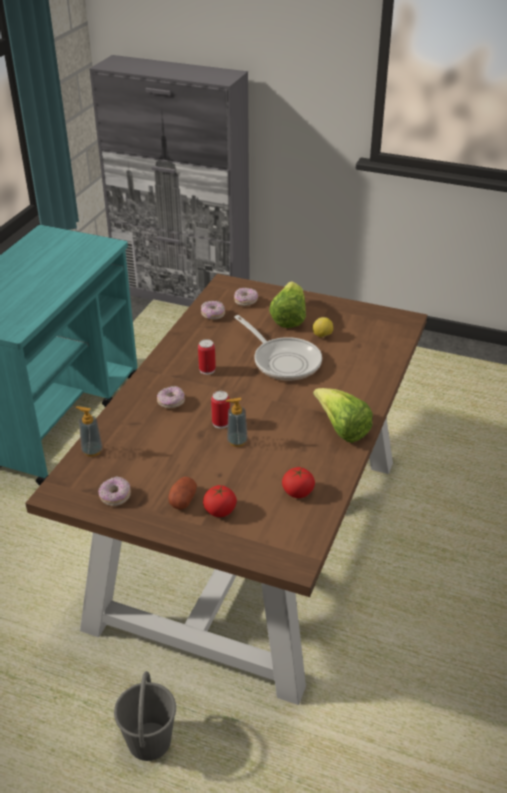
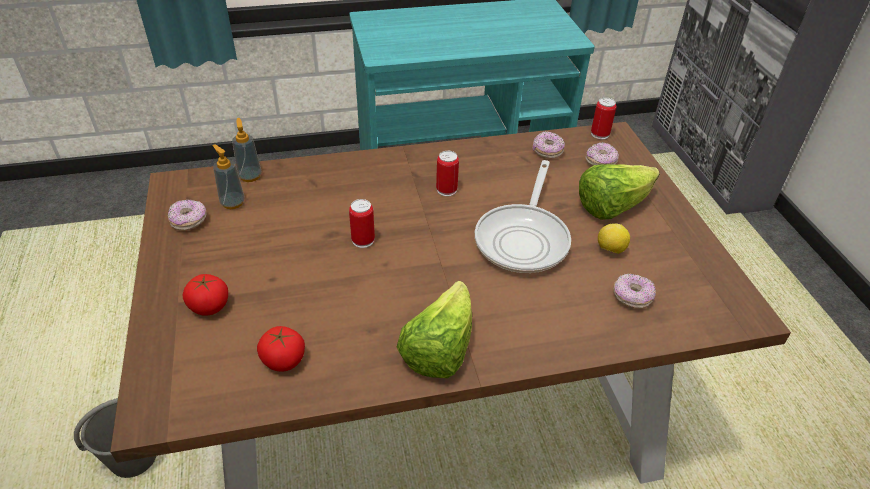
camera: 55 degrees right, 5 degrees up
donut [157,386,185,408] -> donut moved to [613,274,656,309]
potato [168,477,197,510] -> none
soap dispenser [226,398,248,447] -> soap dispenser moved to [212,144,245,209]
none -> can [591,98,616,139]

